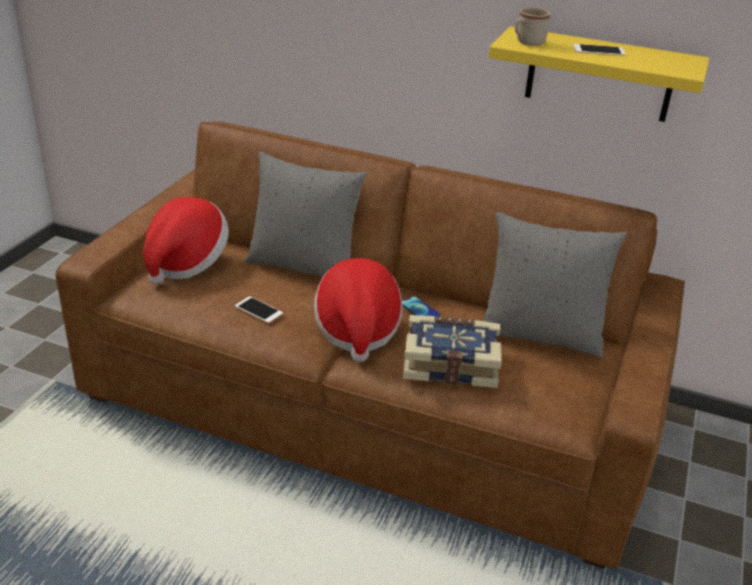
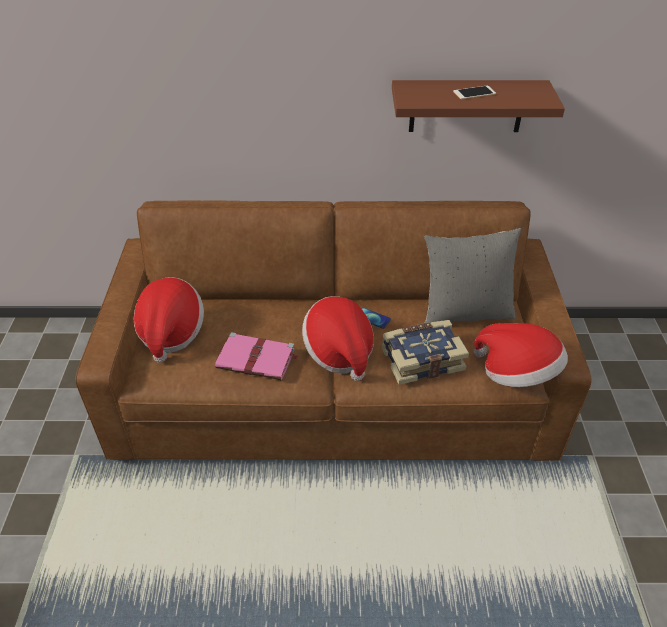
camera: 20 degrees left, 10 degrees up
phone [235,296,283,323] -> pink book [215,332,298,380]
grey pillow [245,152,367,277] -> none
yellow shelf [489,26,710,122] -> brown shelf [392,80,565,132]
beige mug [515,8,551,46] -> none
none -> hat [474,323,568,387]

